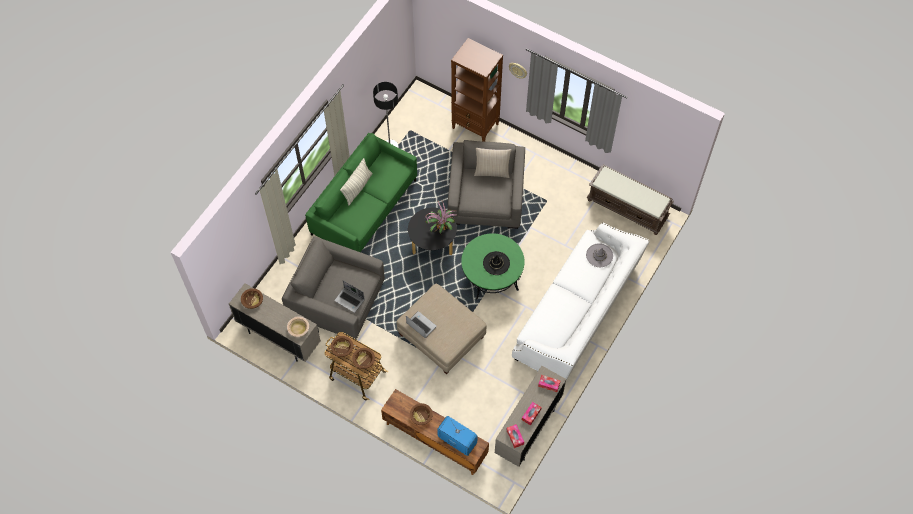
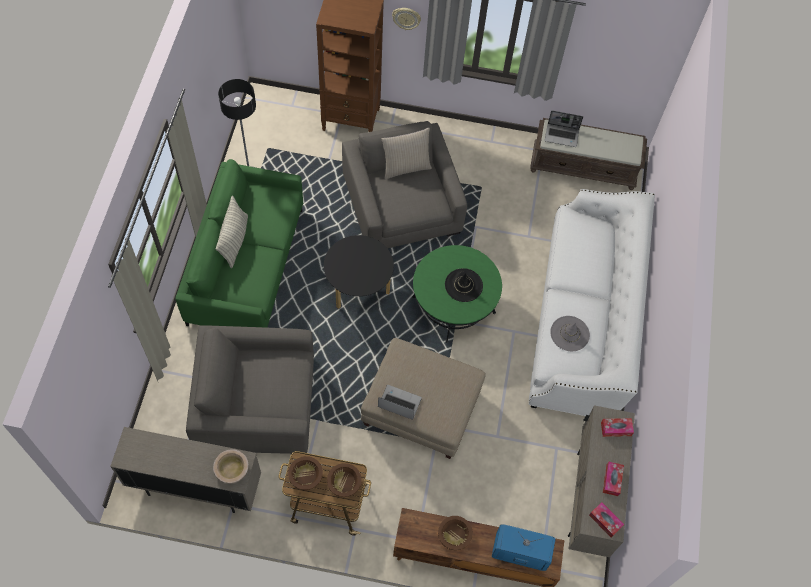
camera: 25 degrees left, 0 degrees up
brown bowl [241,288,263,309] -> none
laptop [334,281,365,313] -> laptop moved to [545,110,583,147]
potted plant [425,201,456,234] -> none
grey hat [586,243,613,267] -> grey hat moved to [550,316,590,351]

